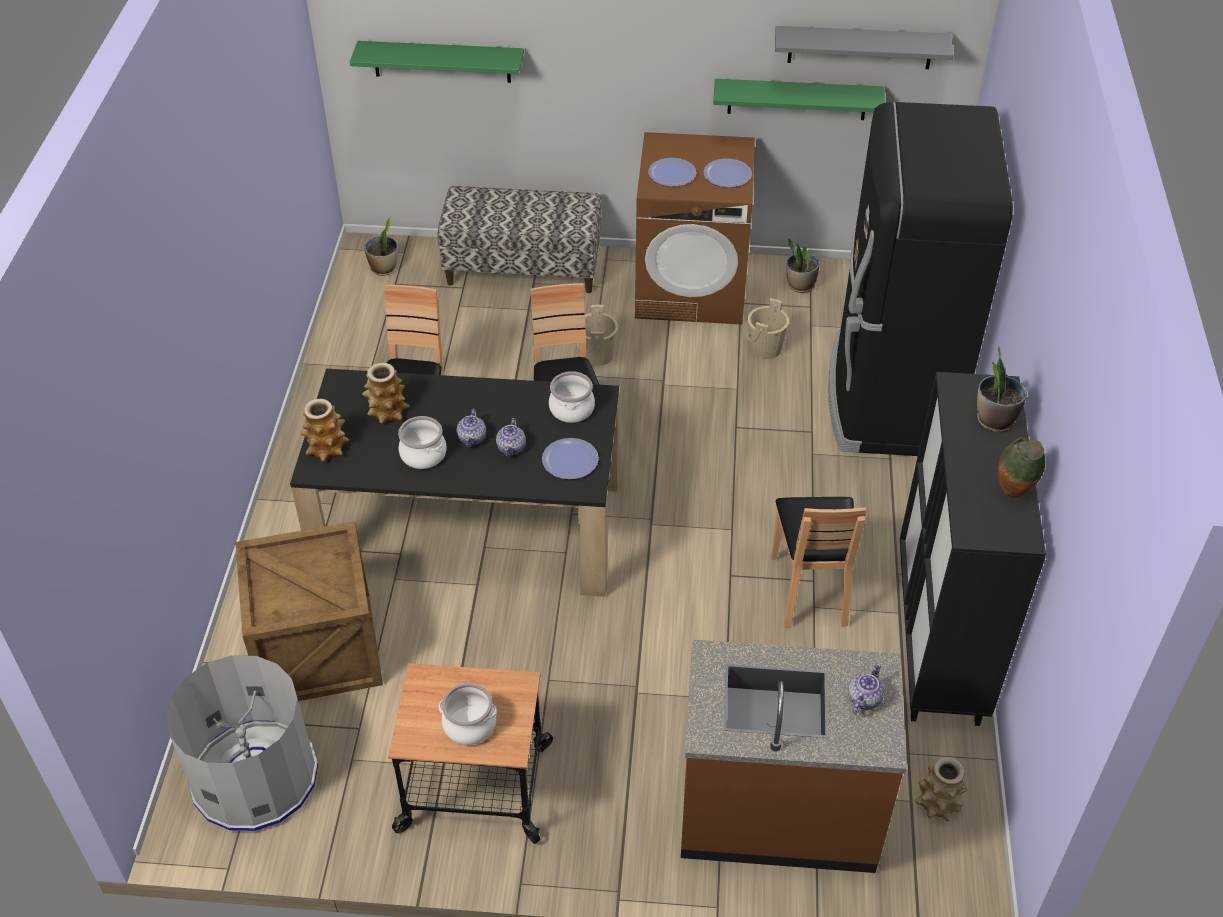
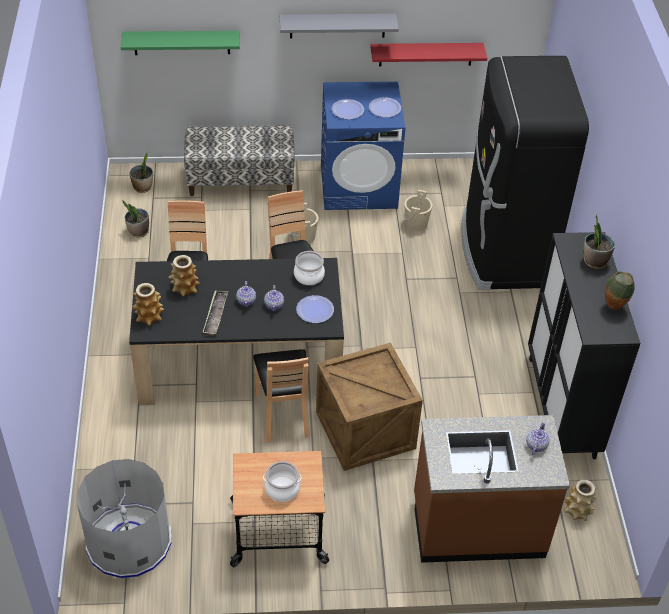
camera: 10 degrees left, 0 degrees up
crate [235,521,383,701] -> crate moved to [316,343,423,471]
cooking pot [398,416,446,469] -> tray [202,291,228,335]
brown washing machine [635,132,755,324] -> blue washing machine [321,81,405,210]
green shelf [713,79,885,120] -> red shelf [370,43,487,67]
brown chair [771,497,866,628] -> brown chair moved to [253,349,309,442]
grey shelf [775,26,954,69] -> grey shelf moved to [280,14,399,38]
potted plant [786,239,819,293] -> potted plant moved to [122,200,149,237]

